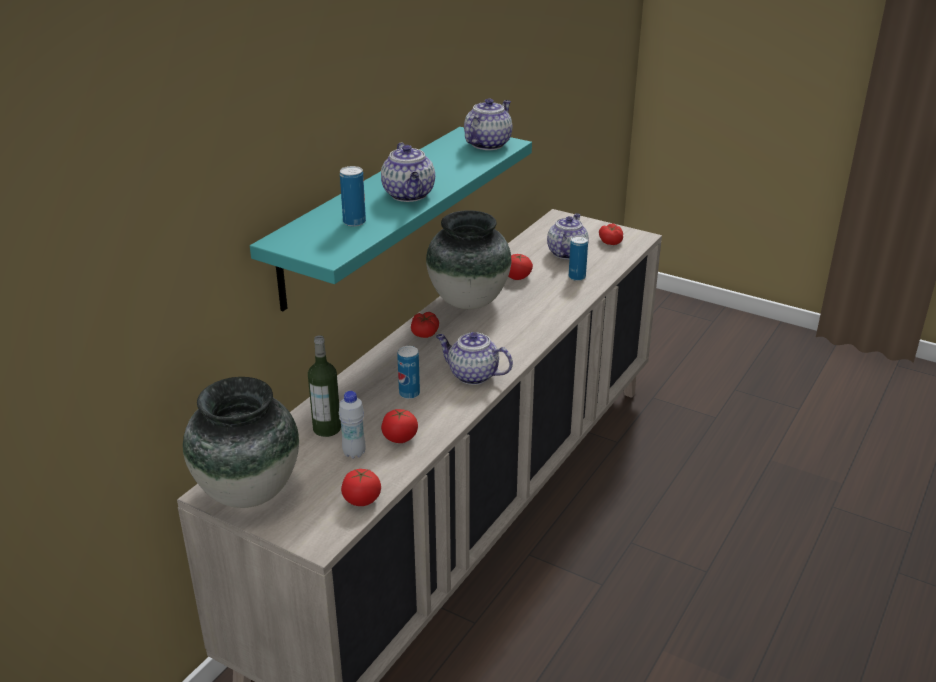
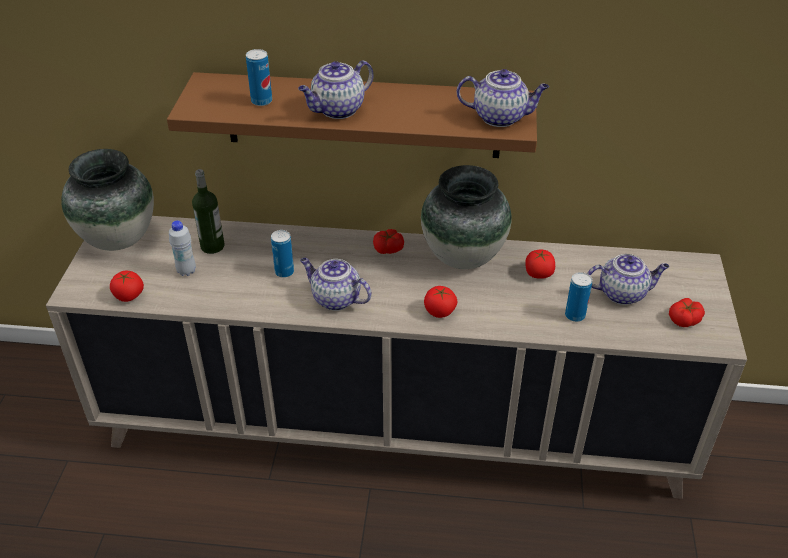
camera: 65 degrees right, 10 degrees up
turquoise shelf [250,127,532,311] -> brown shelf [167,72,537,158]
tomato [381,409,418,443] -> tomato moved to [424,286,457,318]
teapot [436,332,513,385] -> teapot turned 60 degrees counterclockwise [300,258,372,311]

